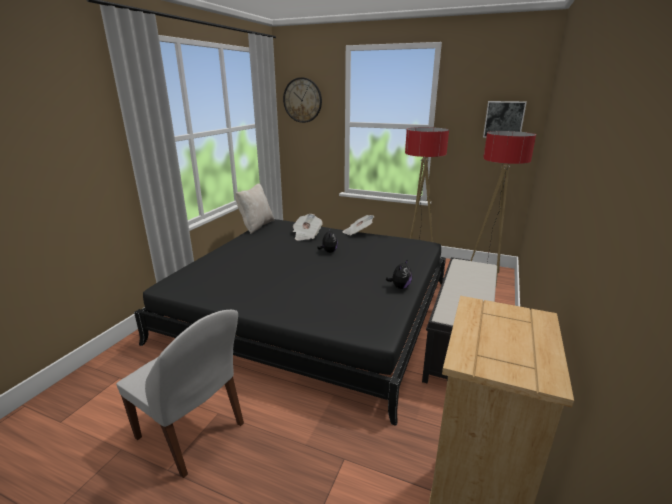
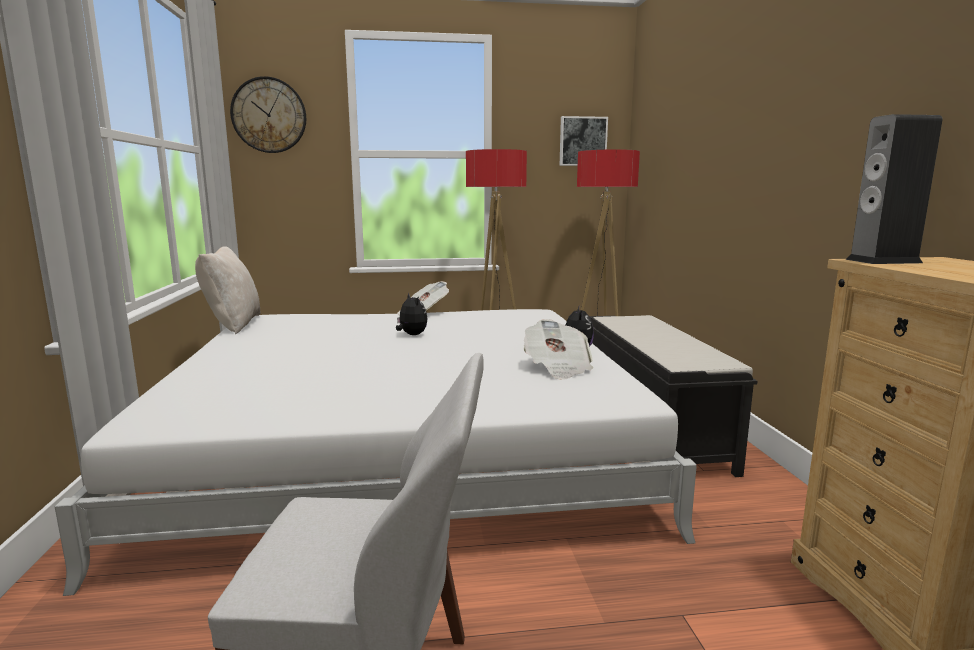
camera: 30 degrees left, 10 degrees down
black bed [134,219,446,426] -> white bed [55,309,697,596]
newspaper [293,214,323,241] -> newspaper moved to [523,319,593,380]
none -> speaker [846,114,943,264]

